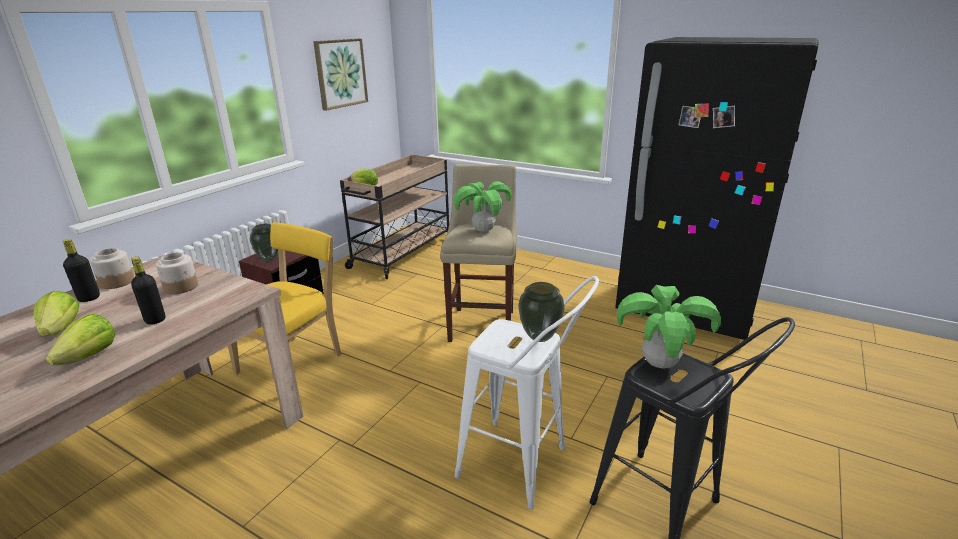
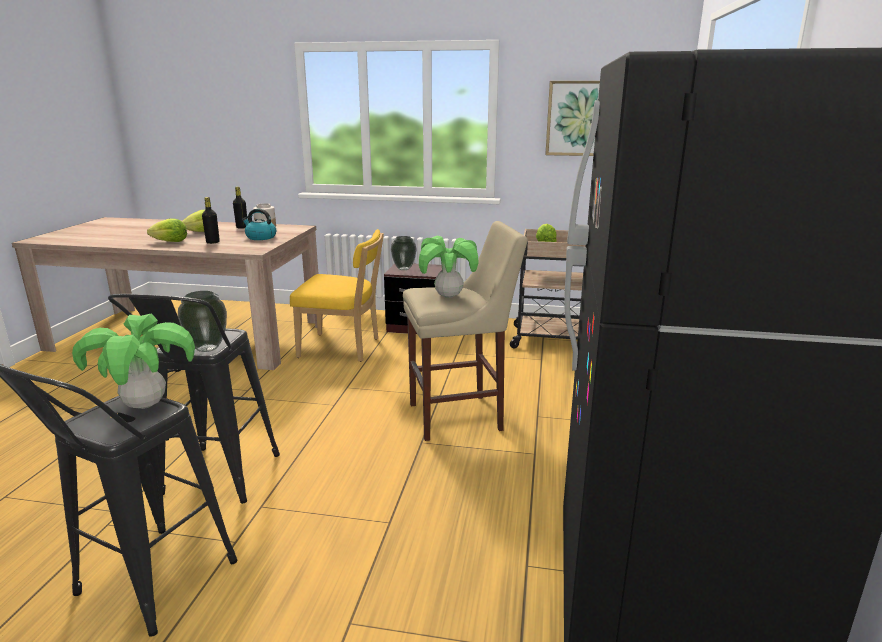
camera: 70 degrees right, 5 degrees down
jar [156,252,198,294] -> kettle [242,209,276,240]
white stool [454,276,599,509] -> black stool [108,294,280,504]

